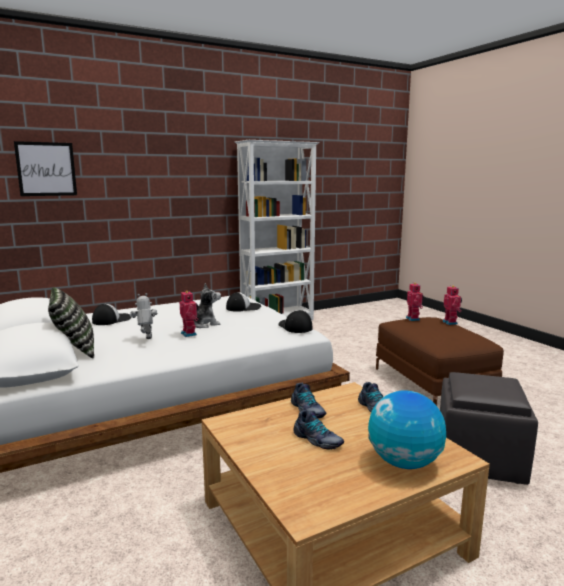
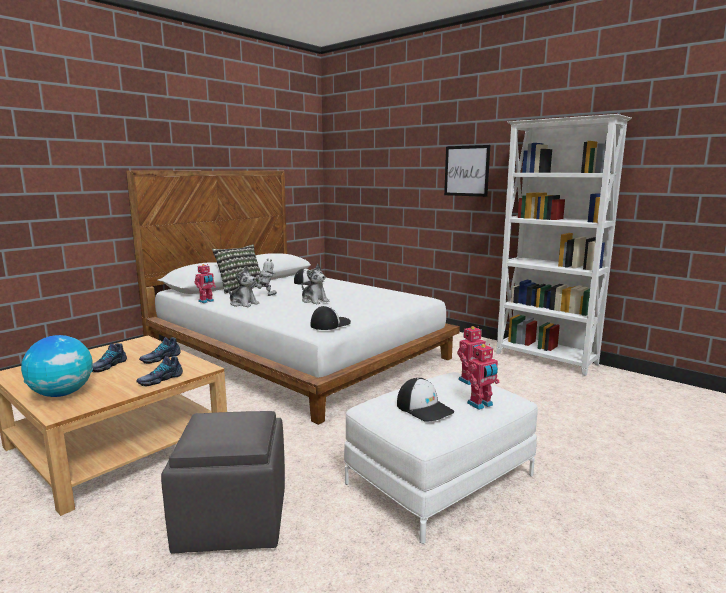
camera: 70 degrees right, 0 degrees up
picture [14,141,77,196] -> picture moved to [444,145,490,197]
toy robot [180,291,199,337] -> toy robot moved to [194,264,216,303]
cap [226,292,261,312] -> cap moved to [397,378,454,422]
brown ottoman [376,317,504,406] -> white ottoman [344,372,538,544]
none -> plush toy [228,266,259,307]

